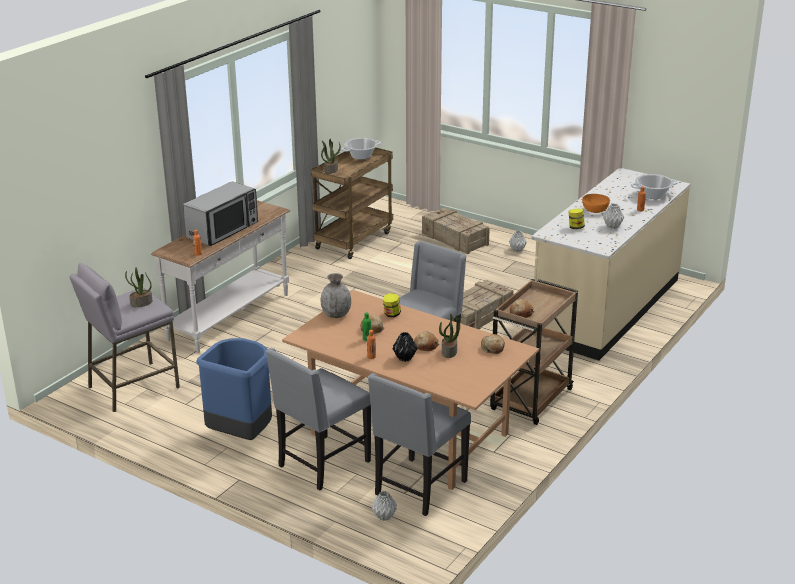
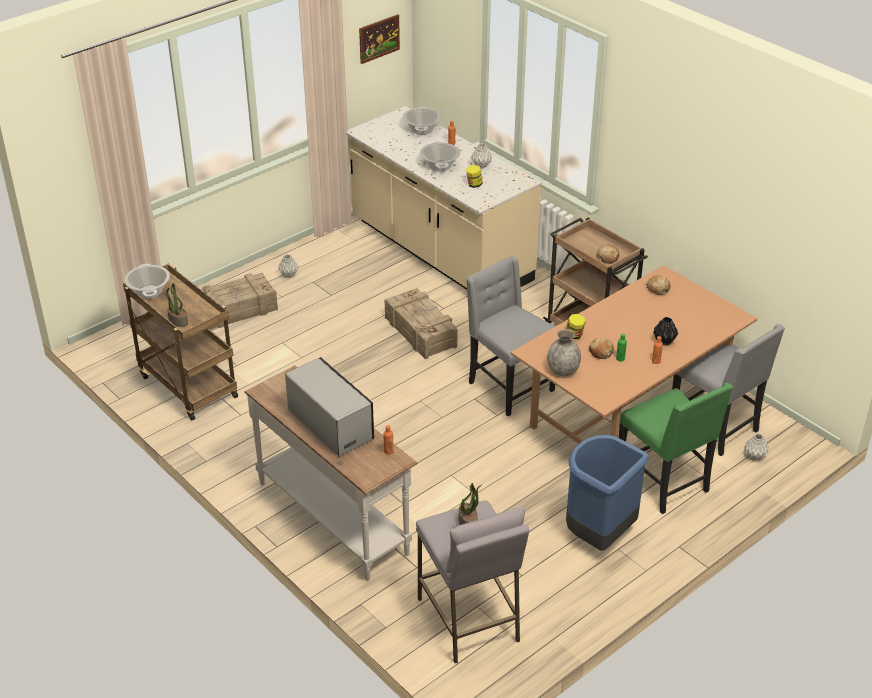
camera: 75 degrees left, 10 degrees up
grey chair [266,348,371,490] -> green chair [619,382,733,514]
bread [414,331,439,351] -> none
potted plant [439,313,463,358] -> none
orange bowl [582,194,610,213] -> cooking pot [420,141,460,172]
none -> picture [359,14,400,64]

